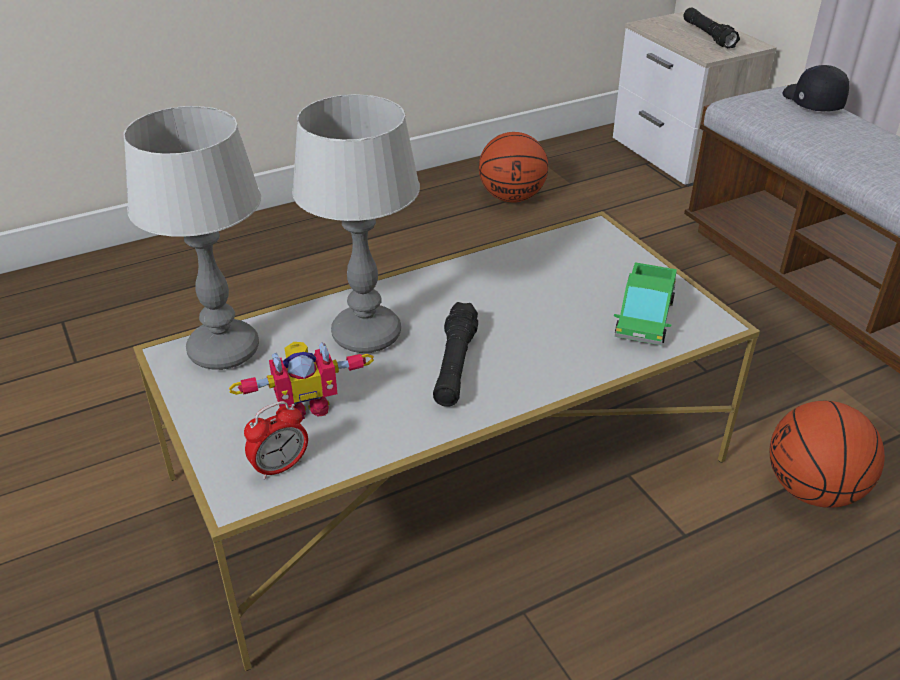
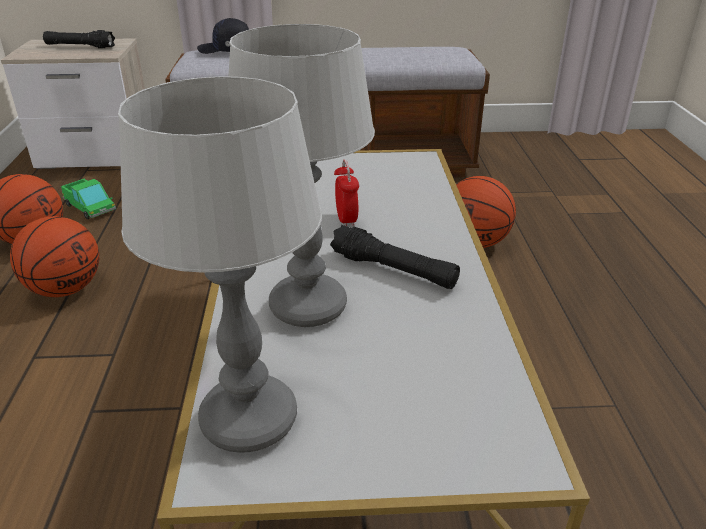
camera: 65 degrees left, 5 degrees down
toy robot [229,342,374,420] -> none
alarm clock [244,401,308,480] -> alarm clock moved to [334,159,359,227]
toy truck [614,262,677,346] -> toy truck moved to [61,179,116,219]
none -> basketball [10,216,99,297]

